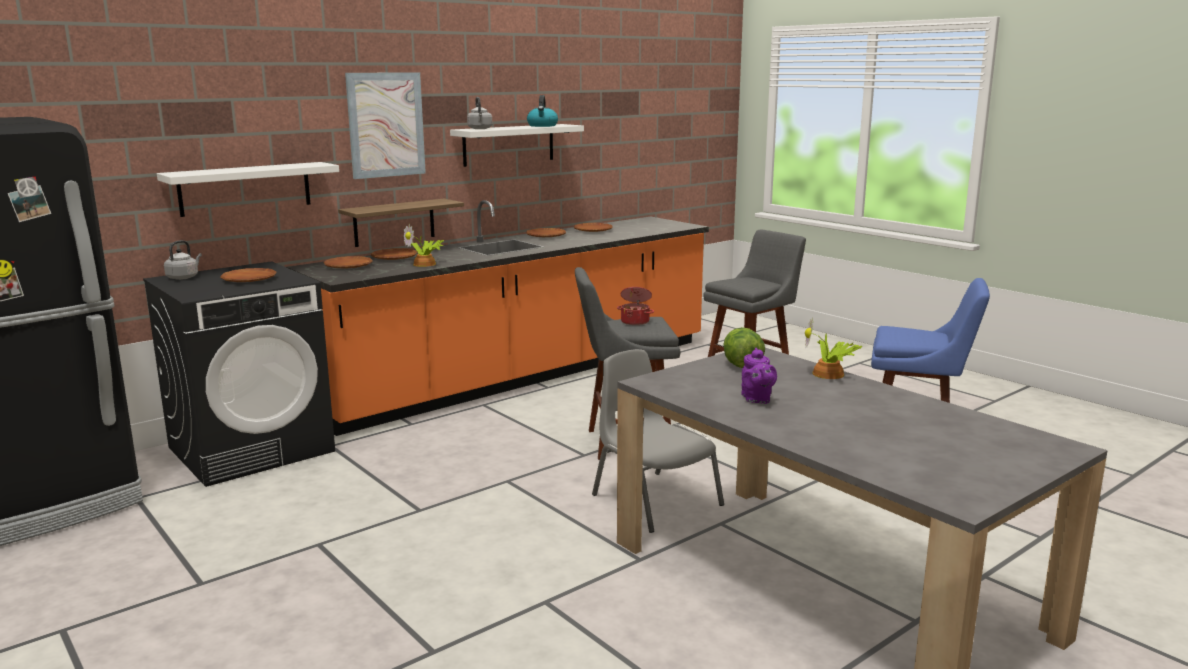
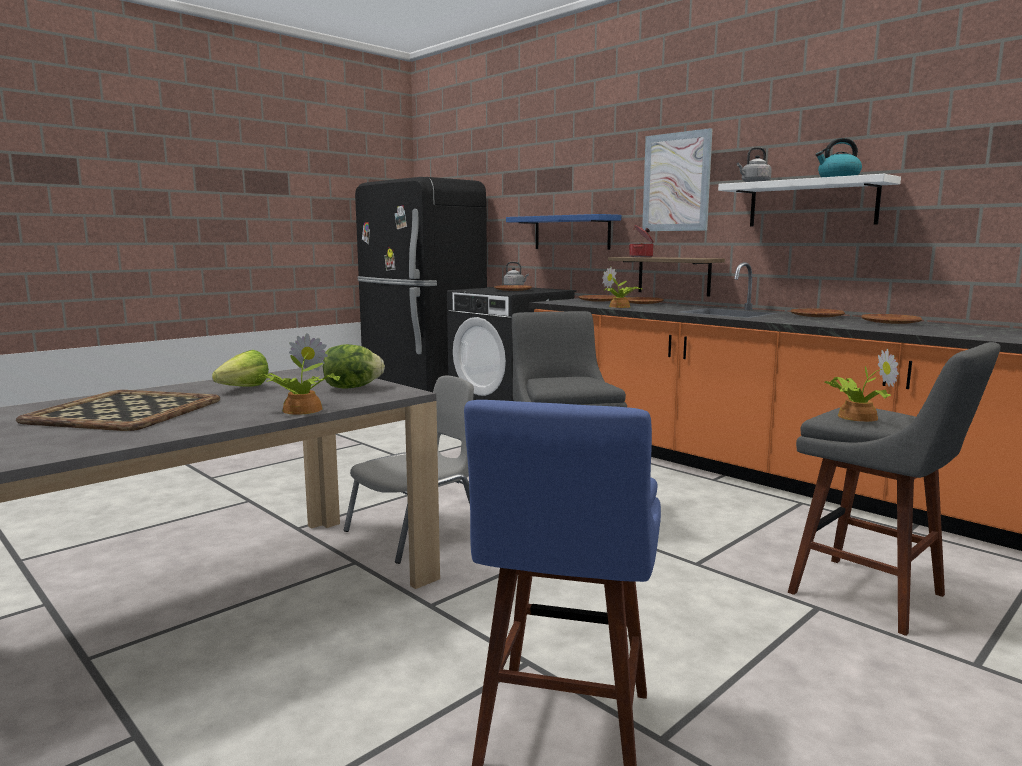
camera: 85 degrees right, 5 degrees down
white shelf [157,162,339,217] -> blue shelf [506,214,621,250]
cooking pot [617,287,654,325] -> cooking pot moved to [629,225,654,257]
purple teapot [741,348,777,404] -> lettuce [212,350,269,387]
none -> tray [16,390,220,431]
none -> potted plant [825,349,899,422]

